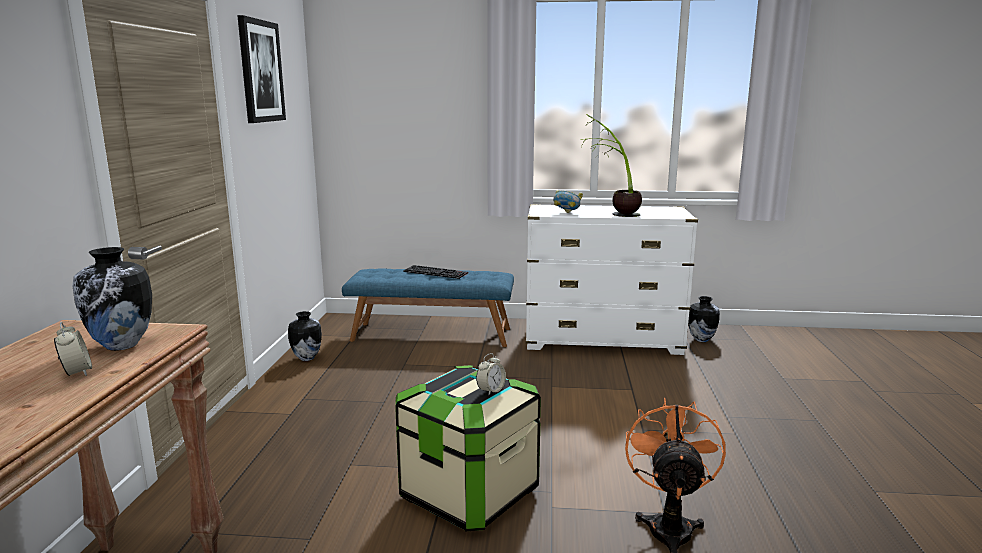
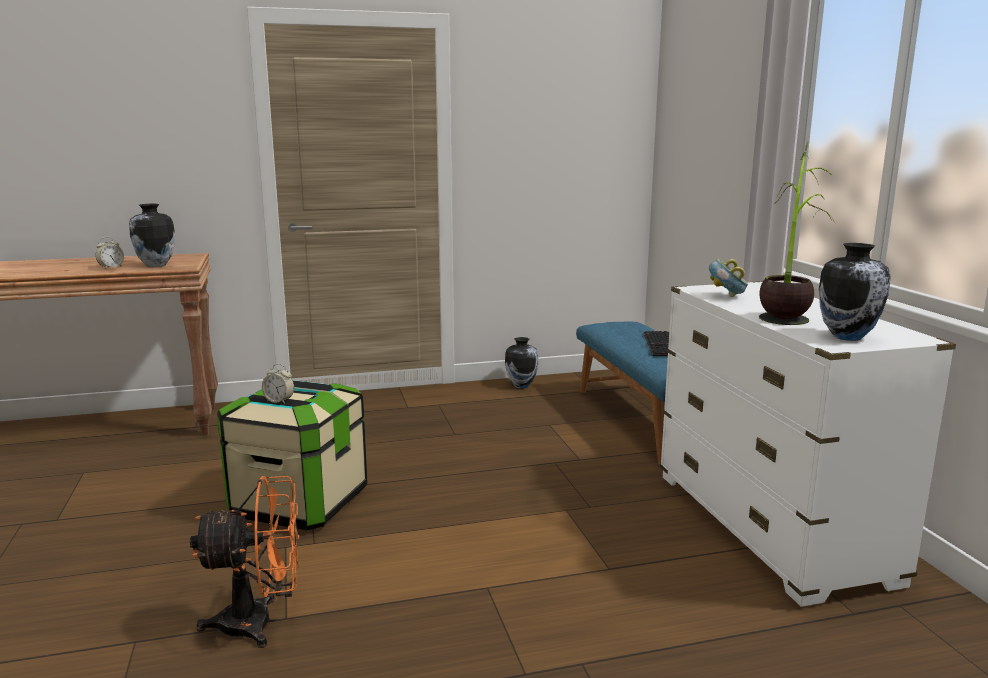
camera: 70 degrees right, 0 degrees up
picture [237,15,286,123] -> none
vase [688,296,720,342] -> vase moved to [819,243,891,341]

